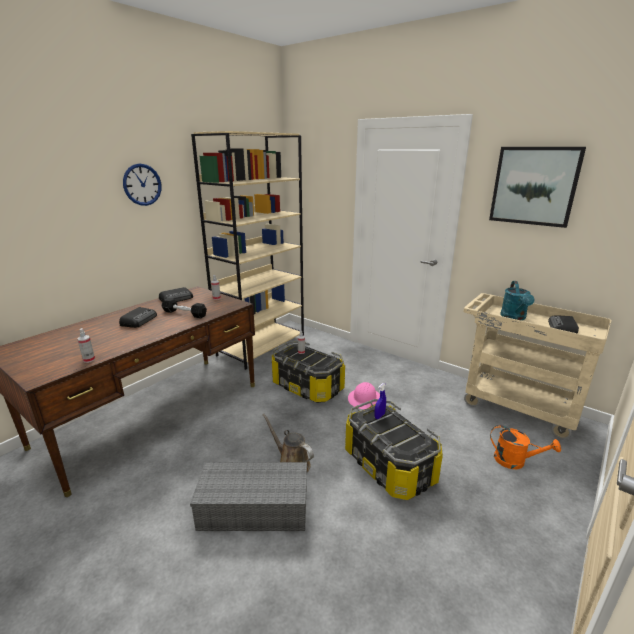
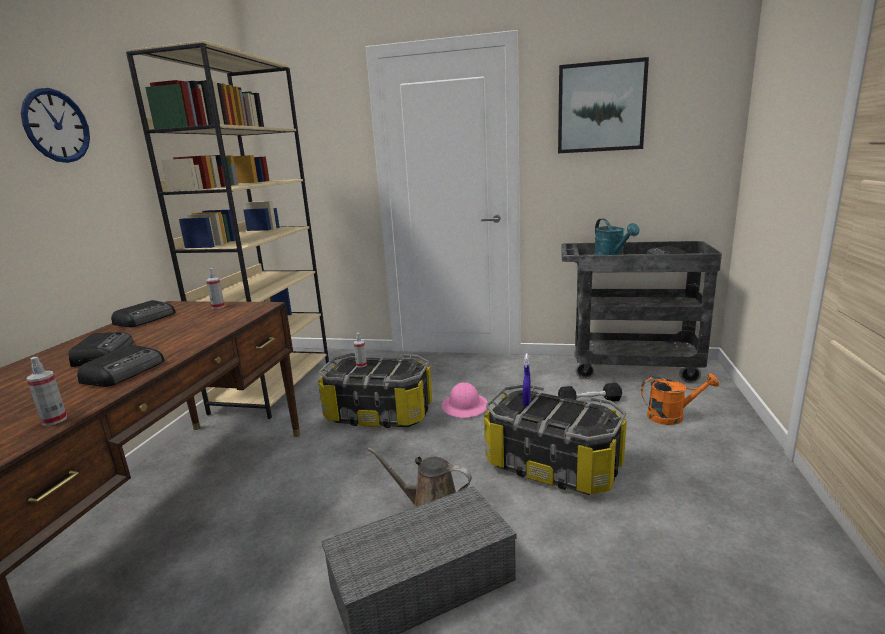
camera: 25 degrees left, 5 degrees down
black dumbbell [162,298,207,318] -> black dumbbell moved to [558,383,622,402]
beige cart [464,293,612,439] -> black cart [561,241,722,383]
none -> radio [77,345,164,387]

